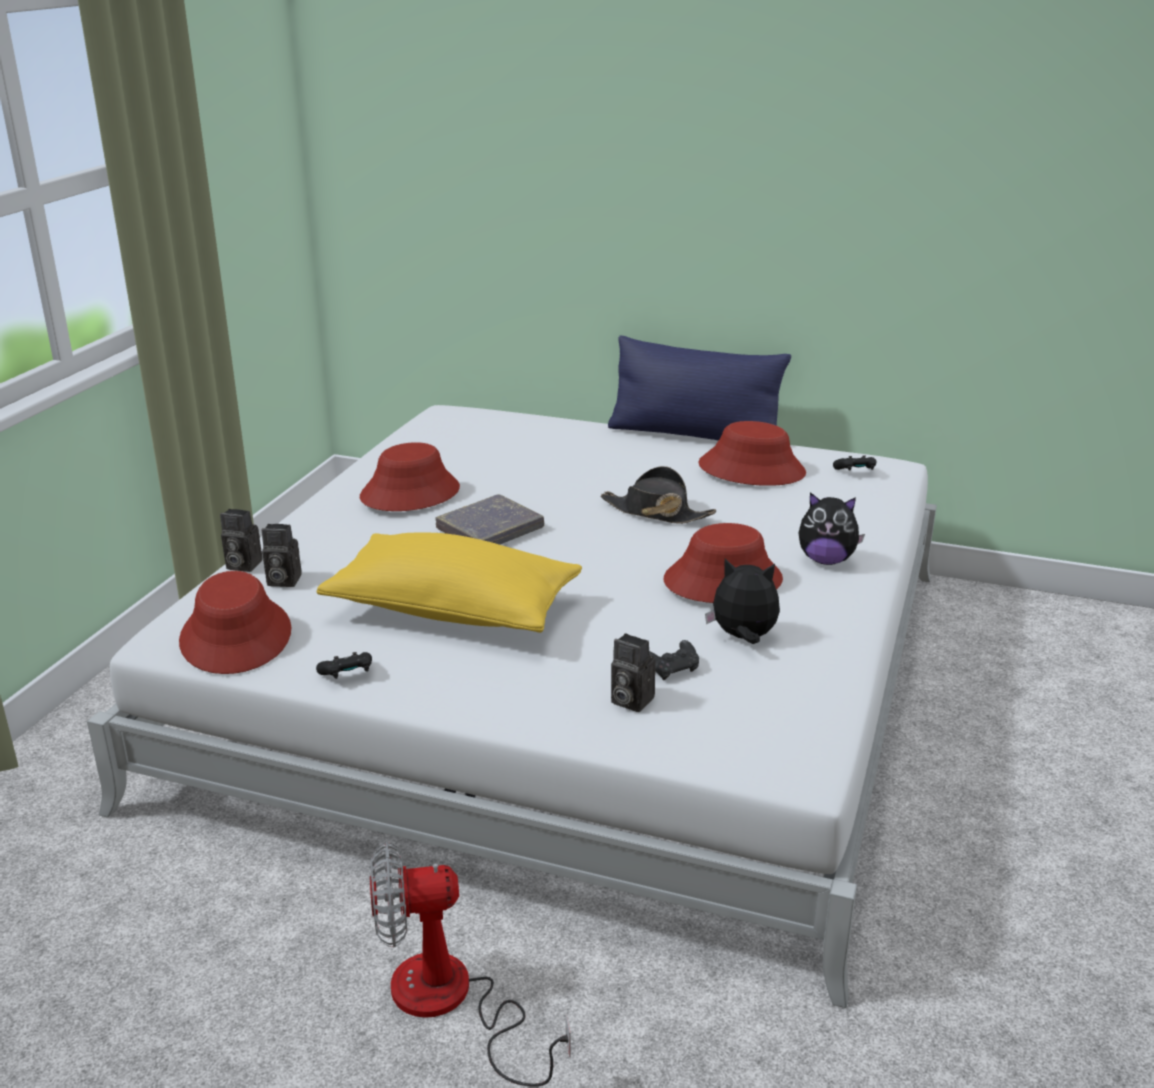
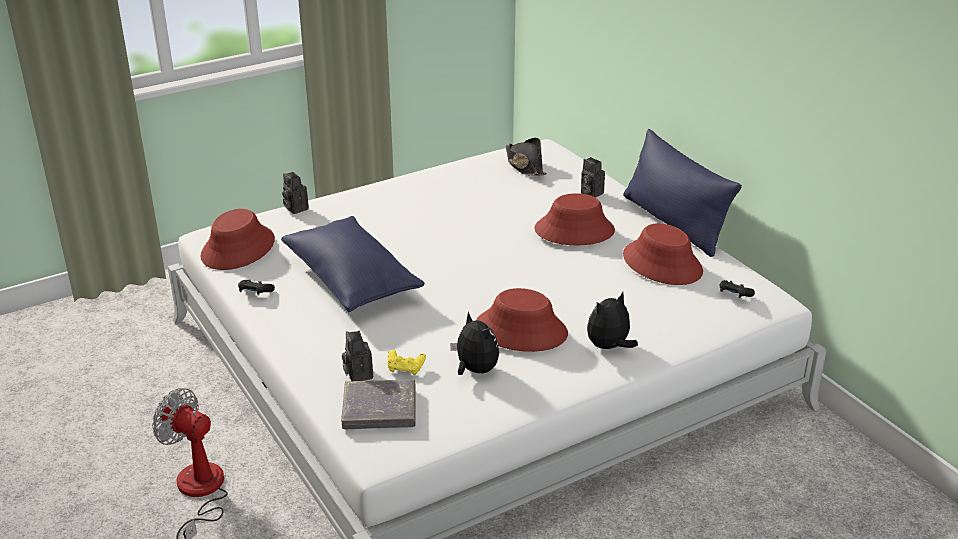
camera: 40 degrees right, 5 degrees up
camera [262,524,302,587] -> camera moved to [581,157,605,198]
yellow pillow [316,532,582,633] -> blue pillow [281,216,425,312]
red hat [360,442,460,511] -> red hat moved to [534,193,615,245]
grey book [435,494,544,545] -> grey book moved to [341,379,416,429]
black hat [600,466,716,524] -> black hat moved to [506,138,547,176]
black game controller [649,640,699,680] -> yellow game controller [388,349,426,375]
plush toy [798,492,865,565] -> plush toy turned 90 degrees clockwise [587,292,638,350]

